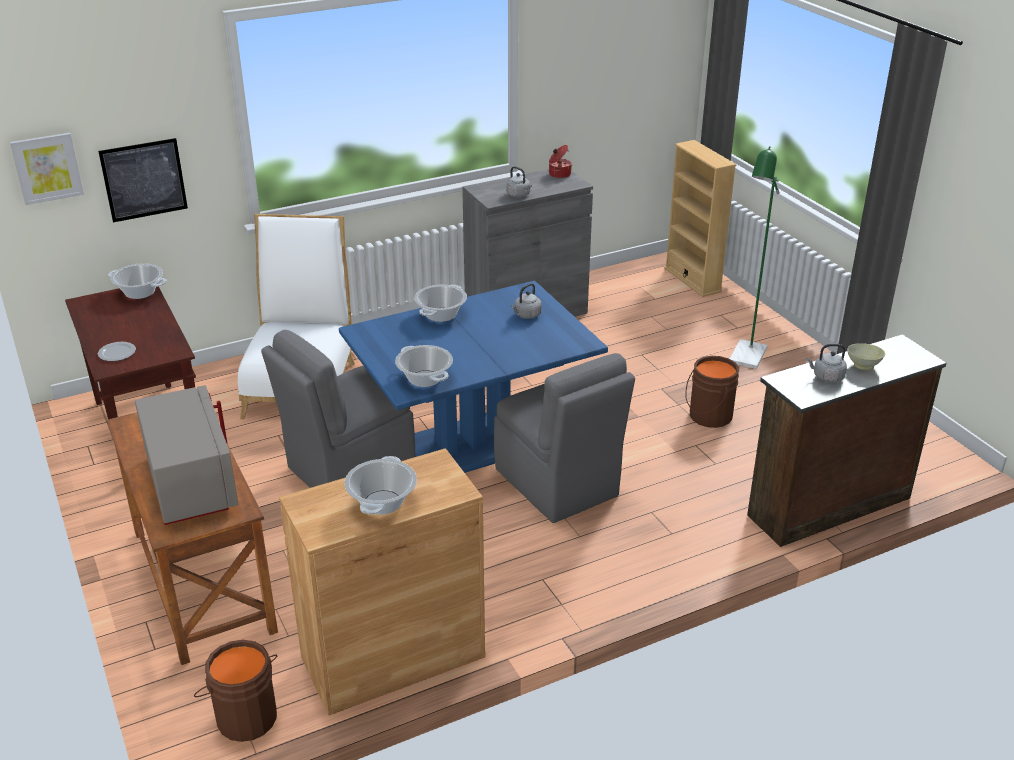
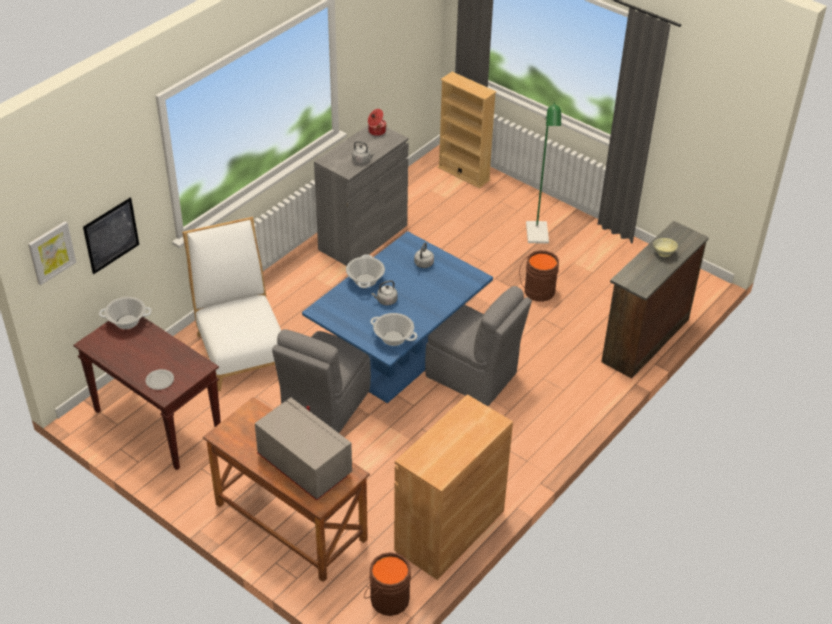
camera: 25 degrees left, 10 degrees up
cooking pot [344,456,417,515] -> none
grey kettle [806,344,847,383] -> grey kettle moved to [371,280,398,305]

